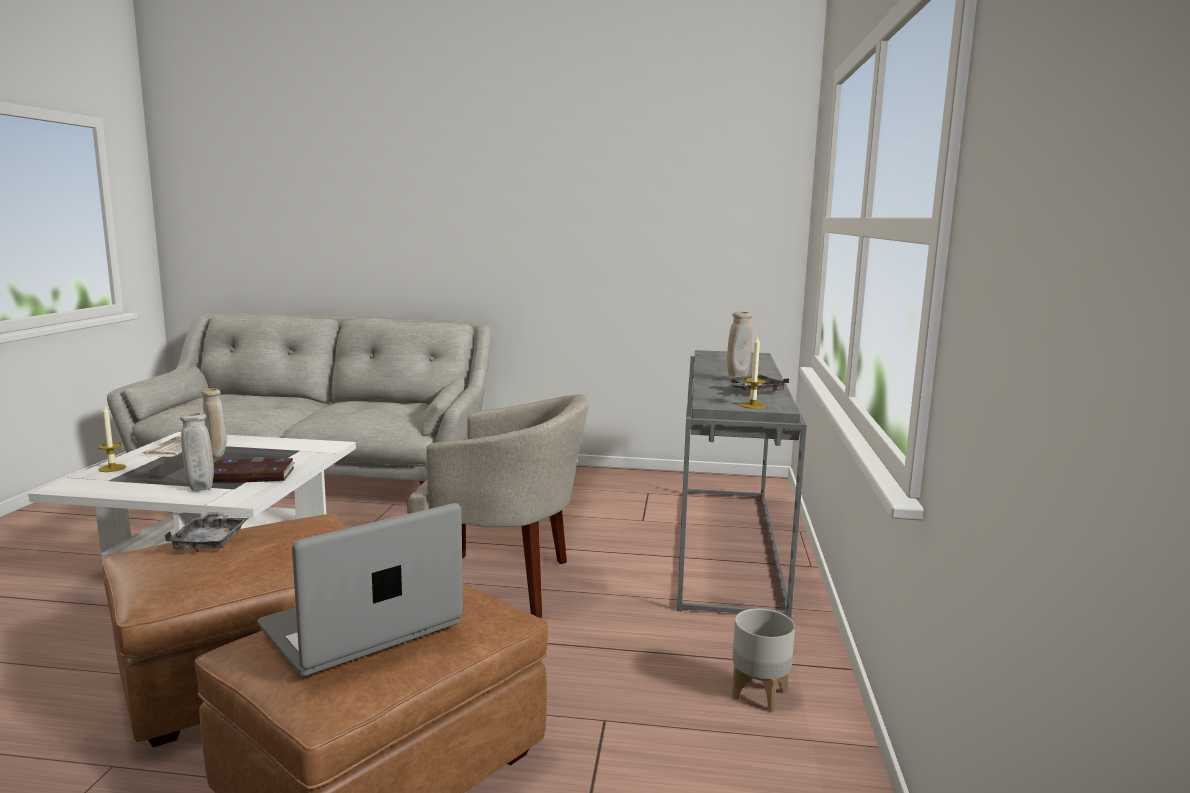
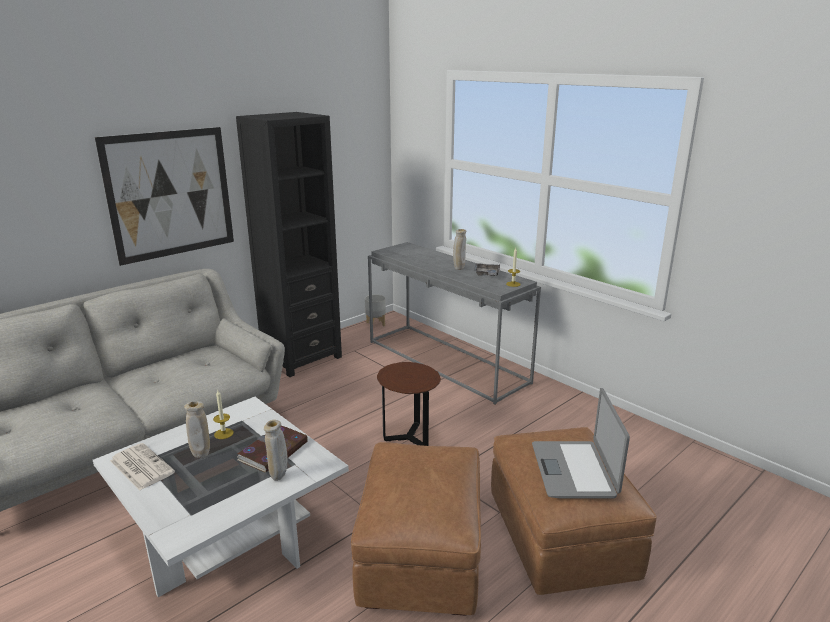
camera: 50 degrees left, 10 degrees up
candle [98,406,126,472] -> candle moved to [213,390,234,439]
grey tray [165,512,248,552] -> none
beige armchair [407,394,589,618] -> brown side table [377,362,441,446]
grey planter [732,608,795,712] -> grey planter moved to [365,294,386,326]
none -> picture [95,127,234,266]
none -> black bookcase [236,112,342,377]

